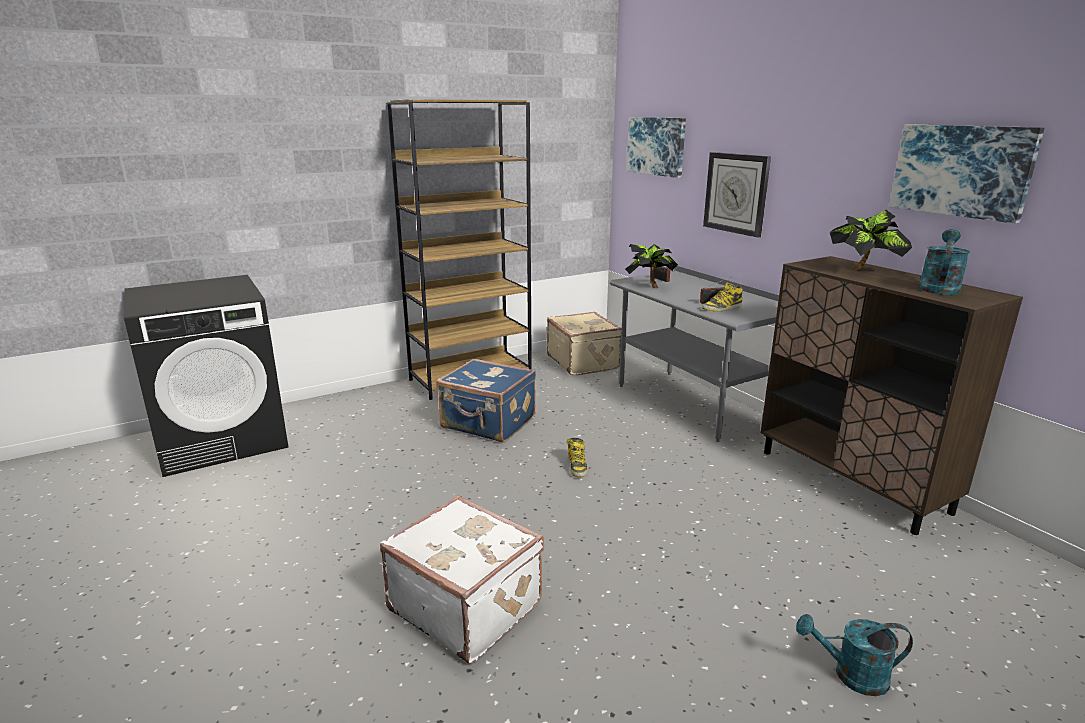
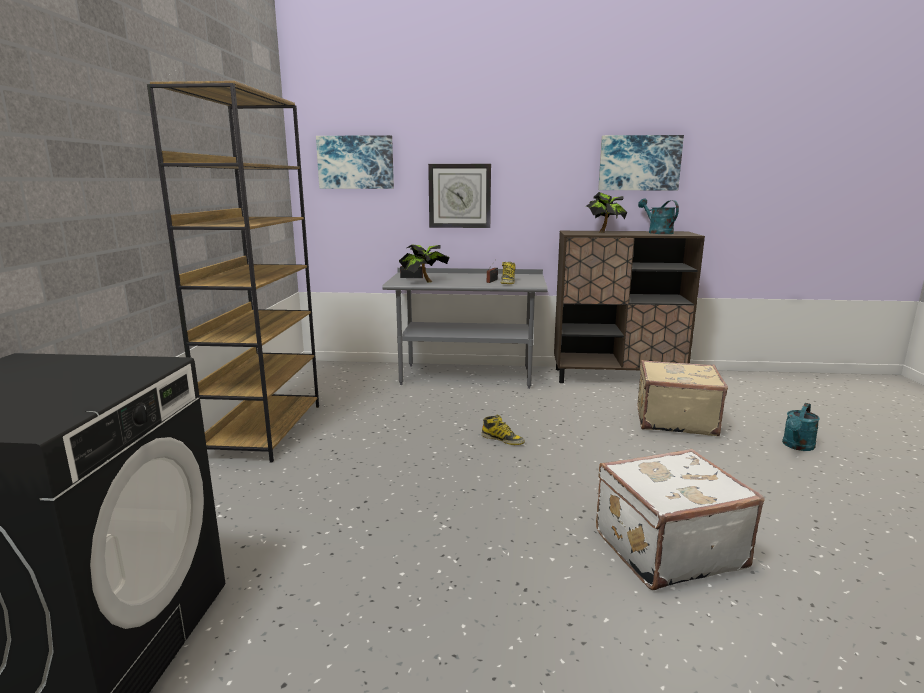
camera: 55 degrees left, 5 degrees down
blue suitcase [436,358,536,443] -> none
beige suitcase [547,312,622,375] -> beige suitcase moved to [638,360,728,436]

